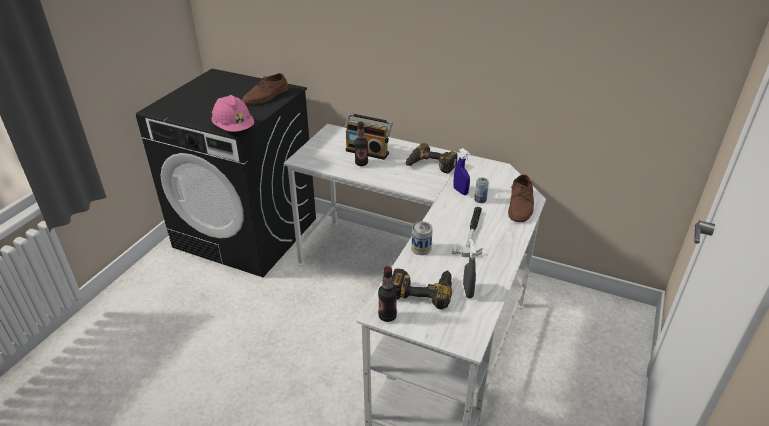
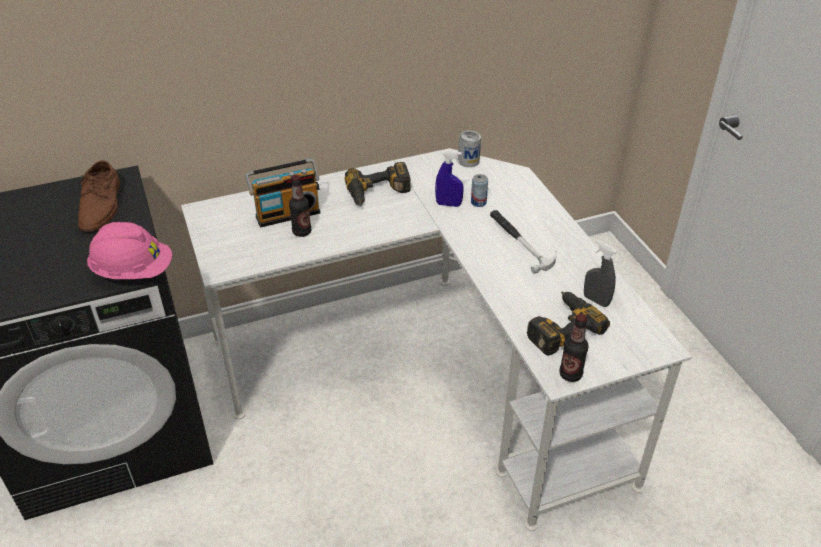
camera: 45 degrees left, 5 degrees up
can [411,221,433,255] -> can moved to [458,130,481,167]
brown shoe [508,174,534,222] -> none

